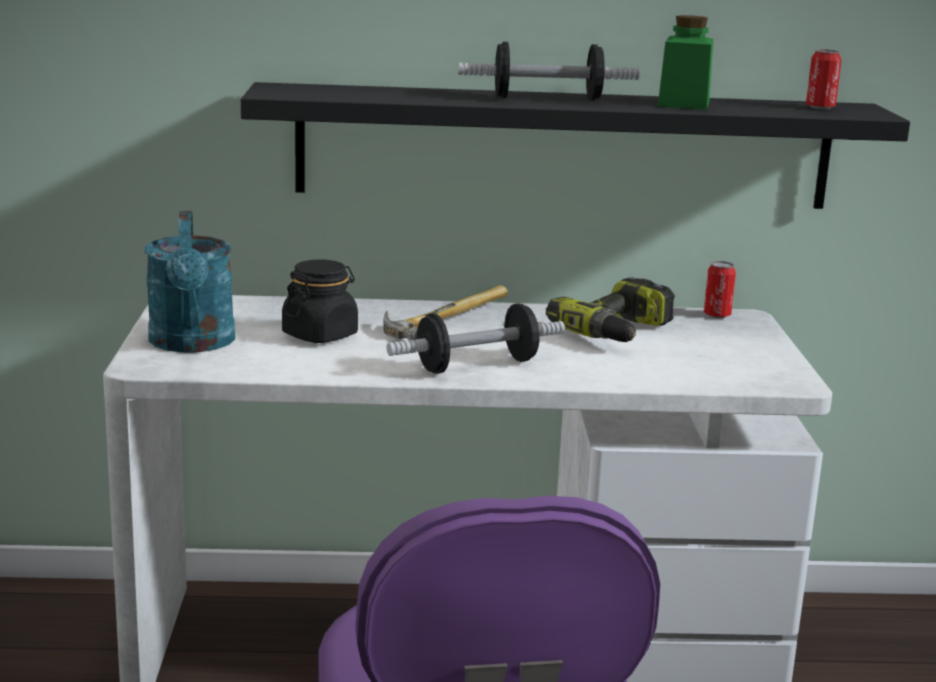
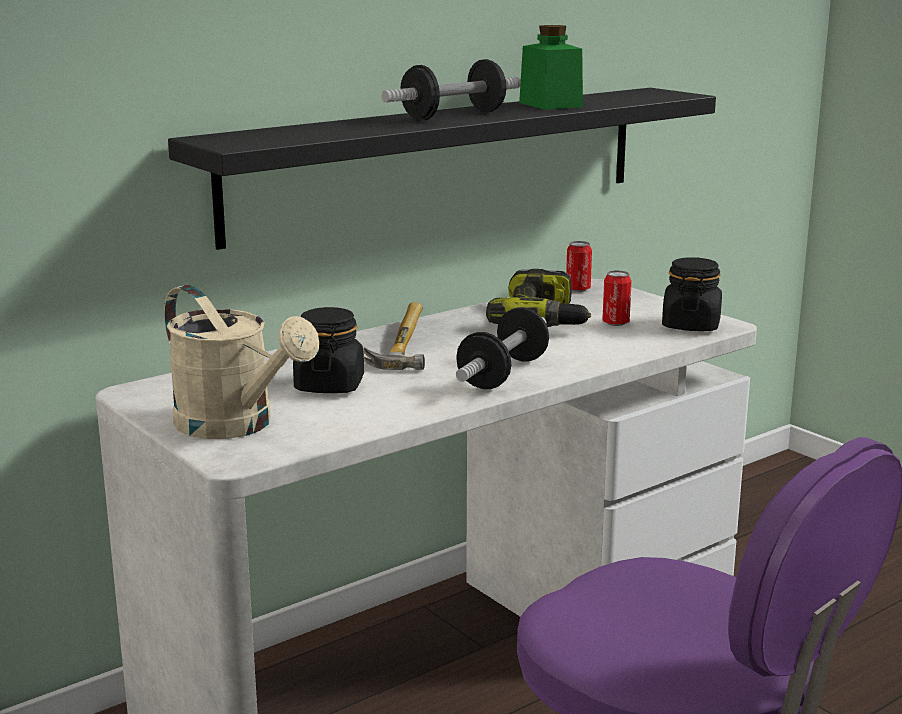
camera: 35 degrees left, 0 degrees up
turquoise watering can [145,211,235,353] -> beige watering can [164,285,319,439]
can [806,49,842,109] -> can moved to [602,270,632,326]
none -> black jar [662,257,722,331]

